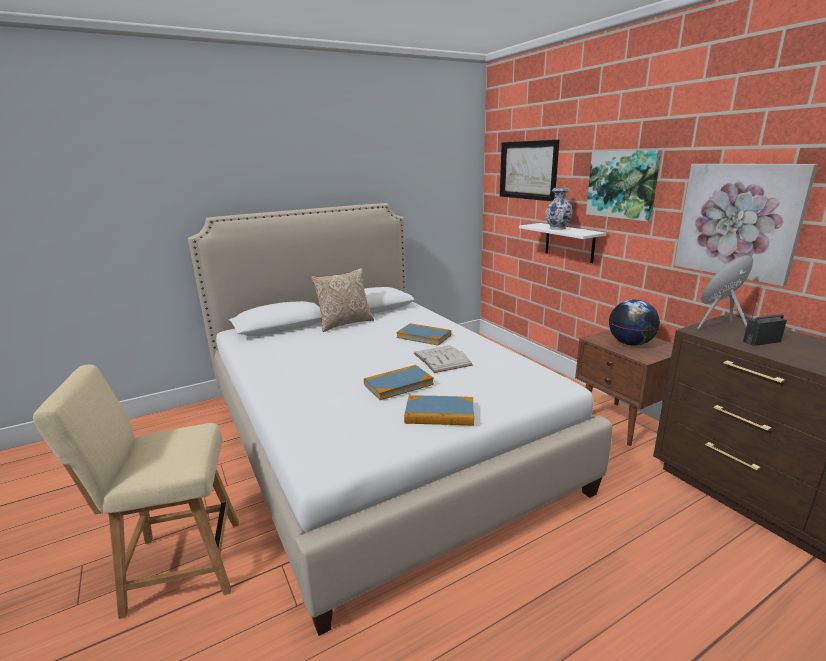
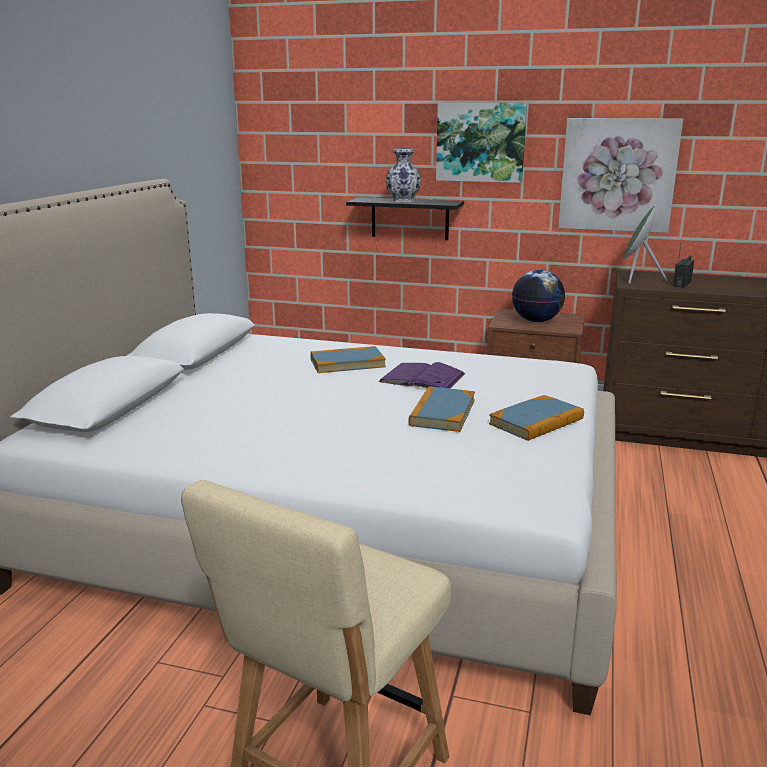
camera: 45 degrees left, 0 degrees up
pillow [311,268,374,332] -> none
white book [414,346,473,373] -> purple book [378,362,465,389]
picture [500,140,559,201] -> none
white shelf [519,223,606,263] -> black shelf [346,197,464,240]

